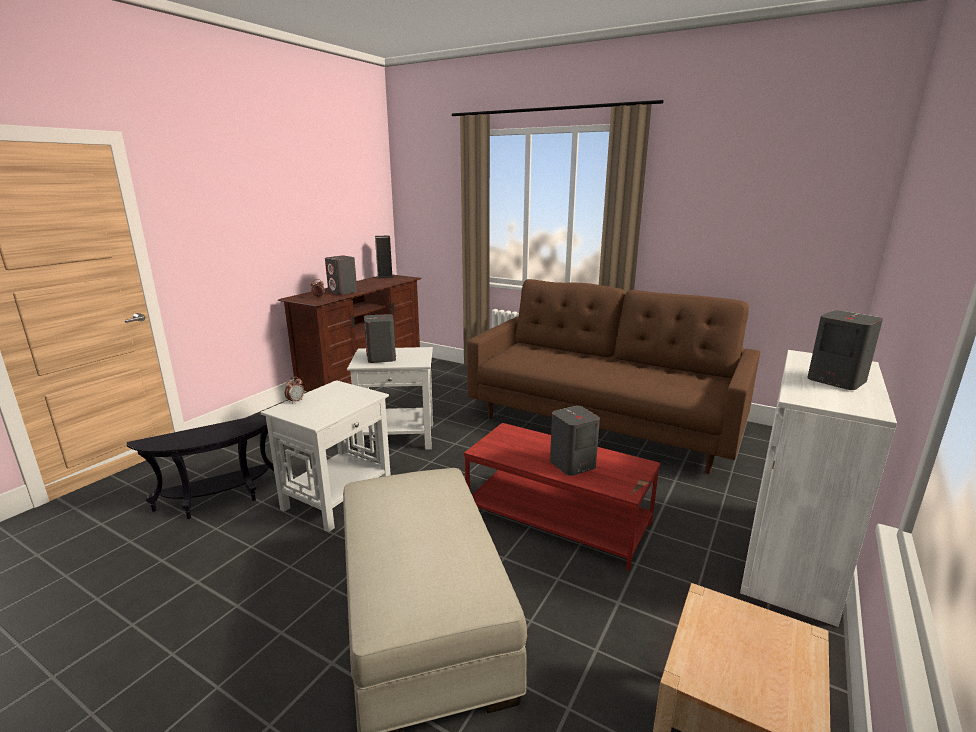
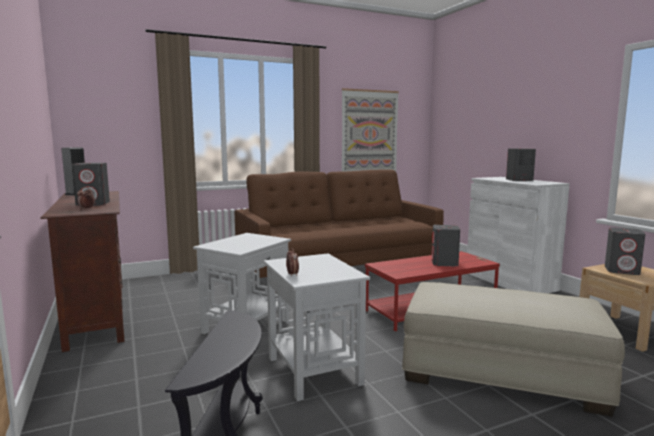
camera: 55 degrees left, 10 degrees down
grey speaker [364,314,396,363] -> grey speaker moved to [605,227,645,275]
none -> picture [342,88,399,172]

